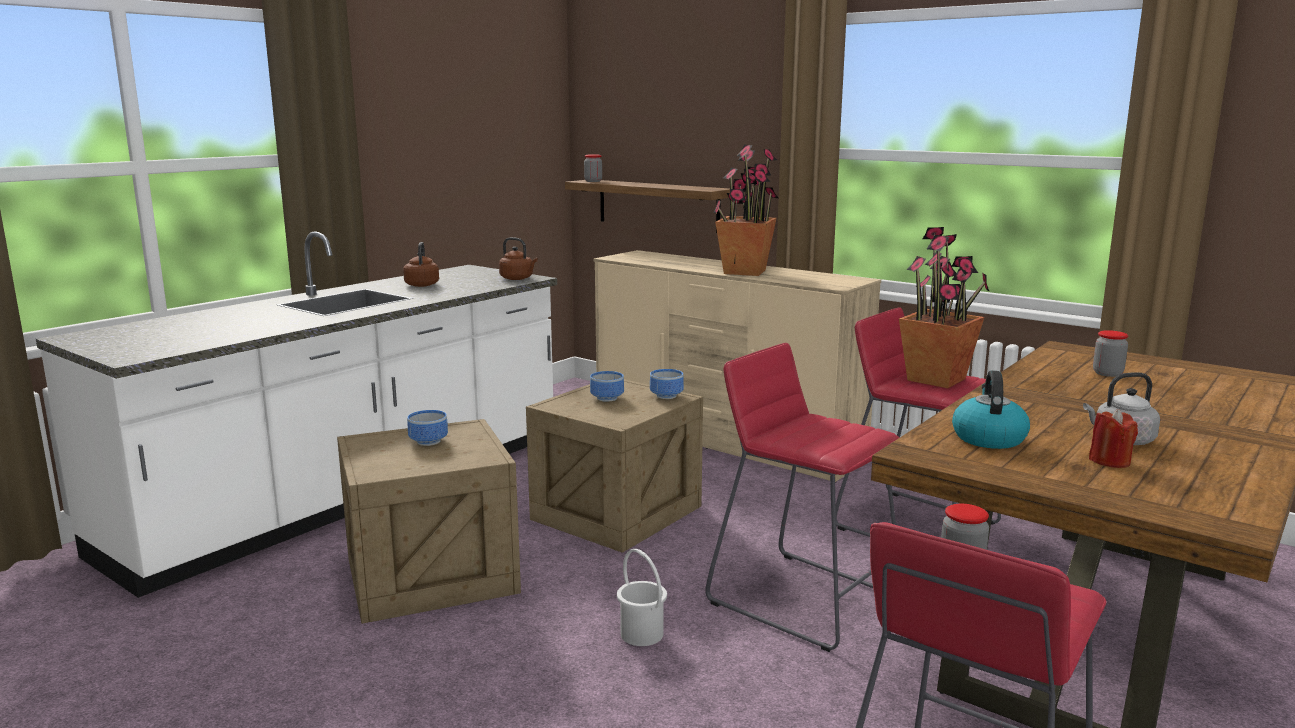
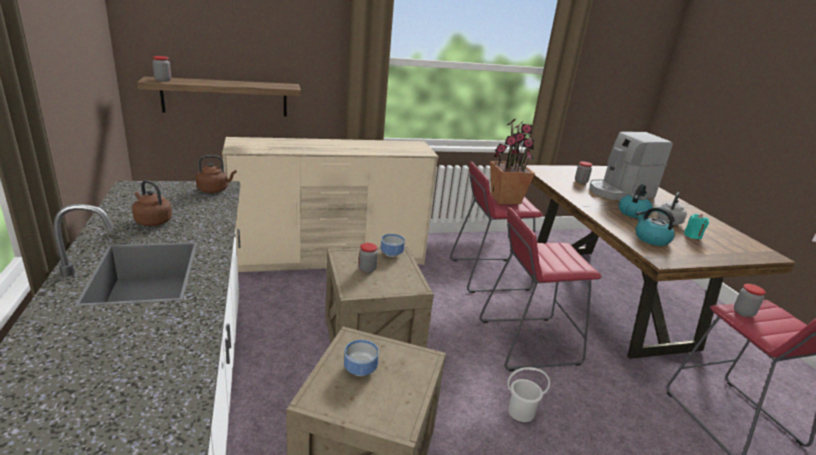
camera: 55 degrees left, 10 degrees up
bowl [590,371,624,402] -> jar [358,243,378,273]
potted plant [714,145,778,276] -> none
red candle [1089,409,1138,468] -> turquoise candle [684,214,709,240]
none -> coffee machine [590,132,673,200]
none -> kettle [619,184,653,218]

